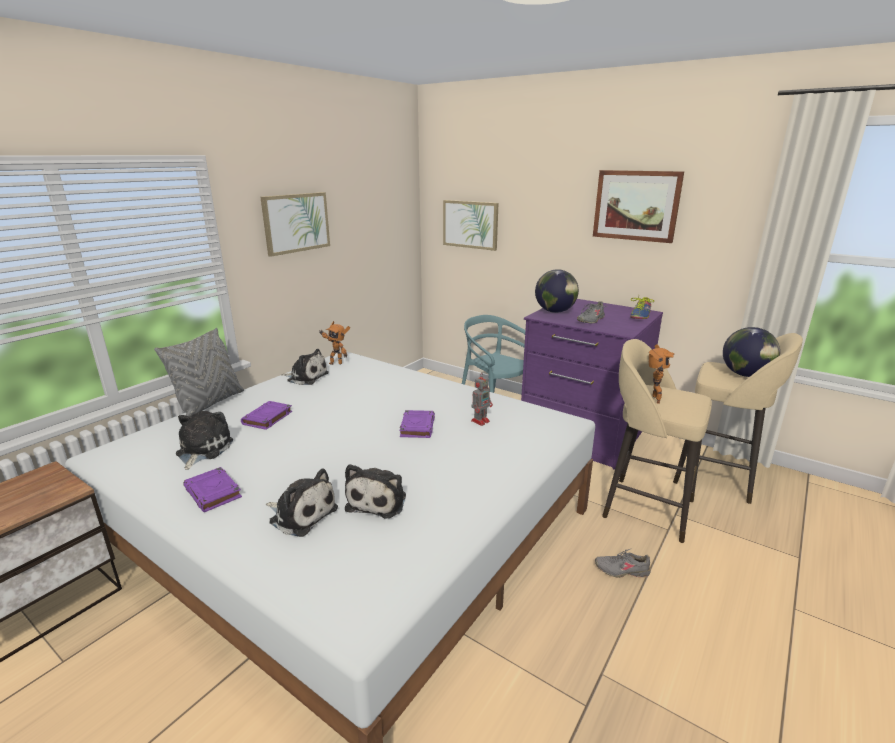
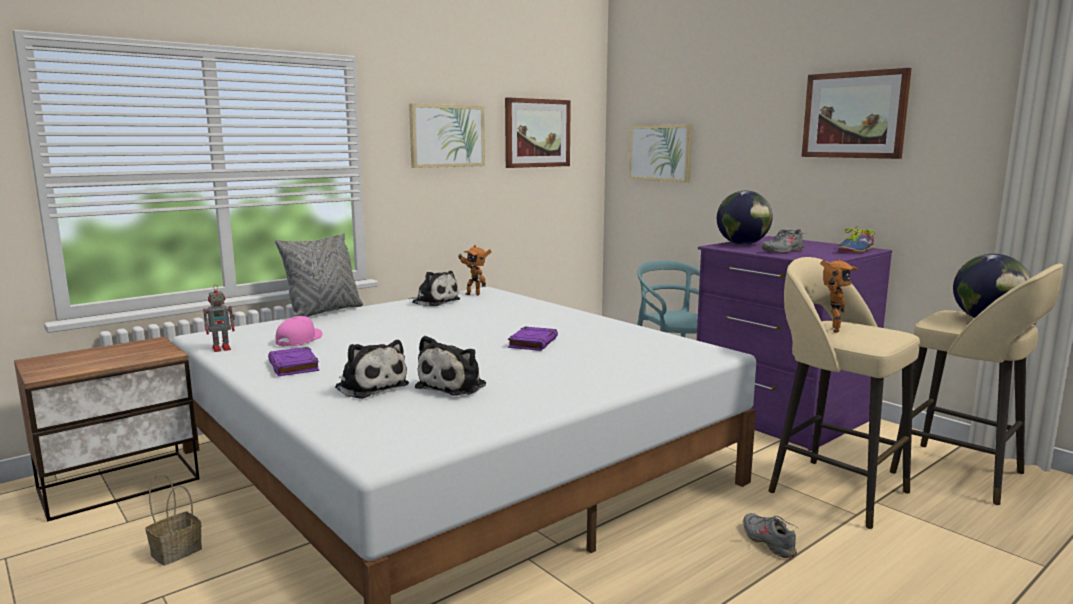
camera: 15 degrees right, 10 degrees down
plush toy [176,411,233,470] -> pink cap [276,316,322,347]
purple book [241,401,292,430] -> none
toy robot [471,373,493,426] -> toy robot moved to [203,284,235,352]
grey shoe [595,549,651,578] -> grey shoe turned 45 degrees clockwise [744,513,798,558]
none -> basket [145,474,202,565]
none -> picture [505,97,571,168]

